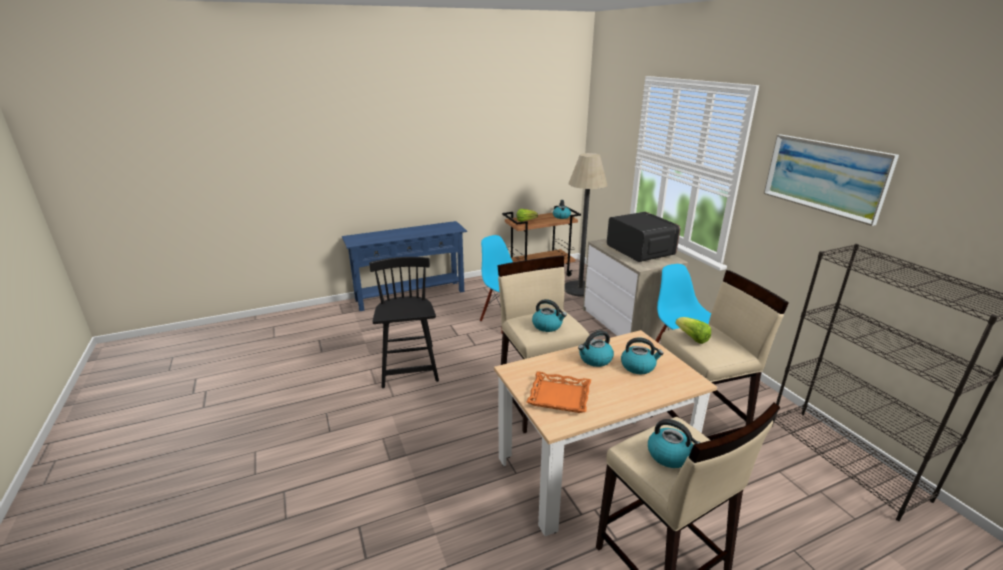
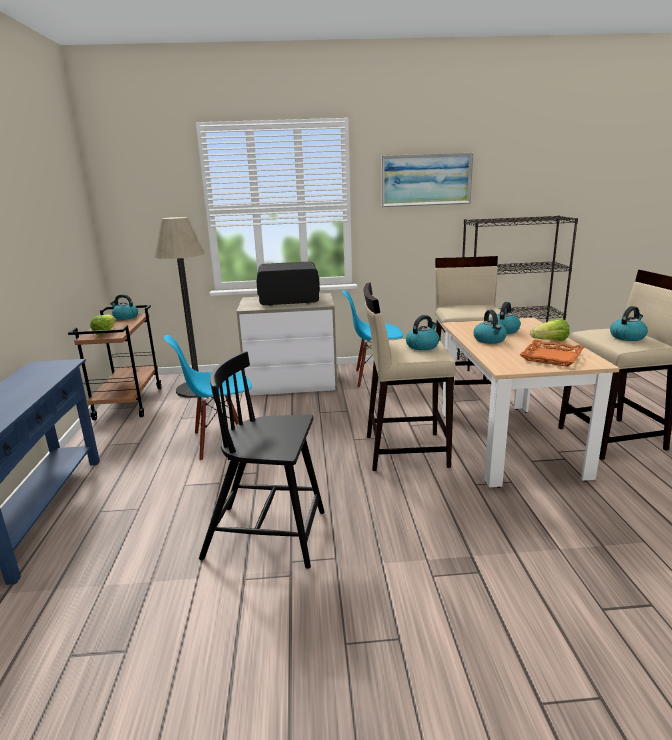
camera: 70 degrees left, 5 degrees down
lettuce [676,317,711,344] -> lettuce moved to [530,319,570,341]

